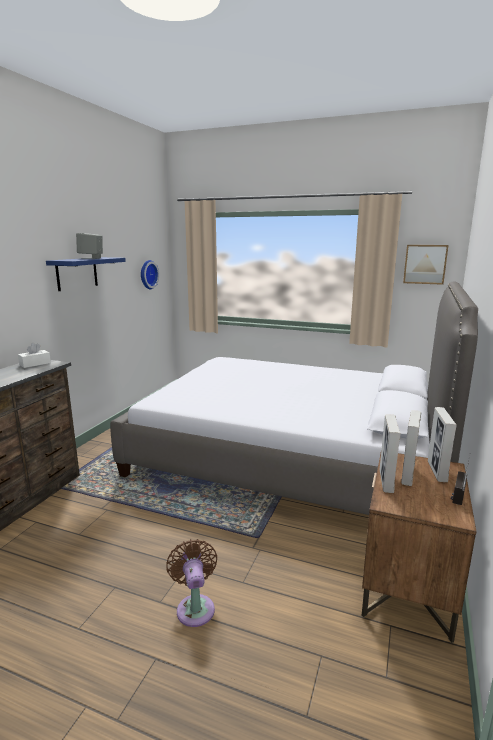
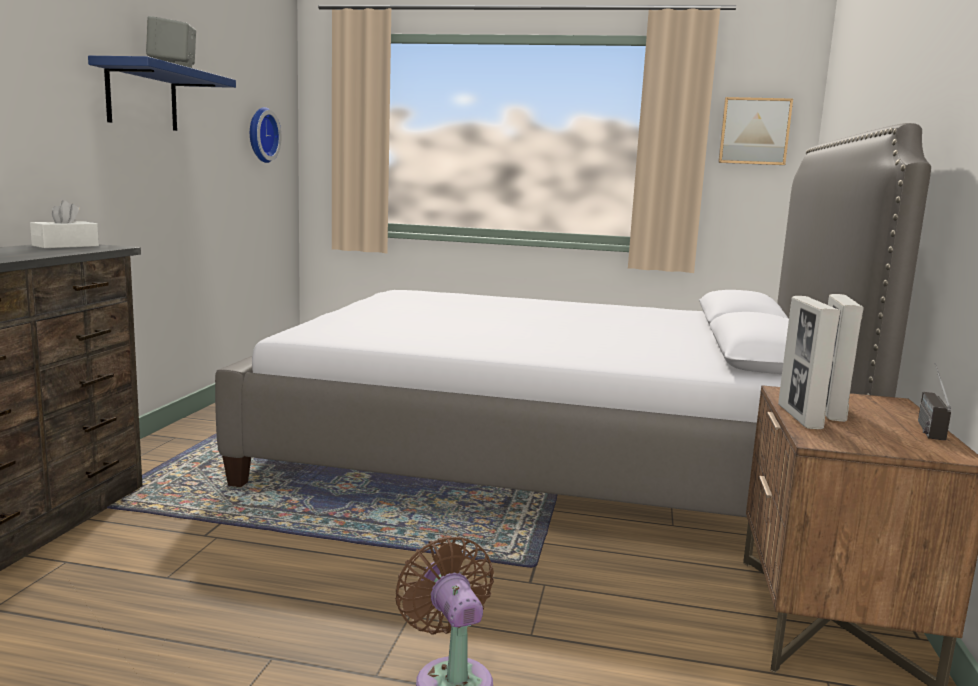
camera: 10 degrees left, 5 degrees down
picture frame [428,407,457,482] -> none

